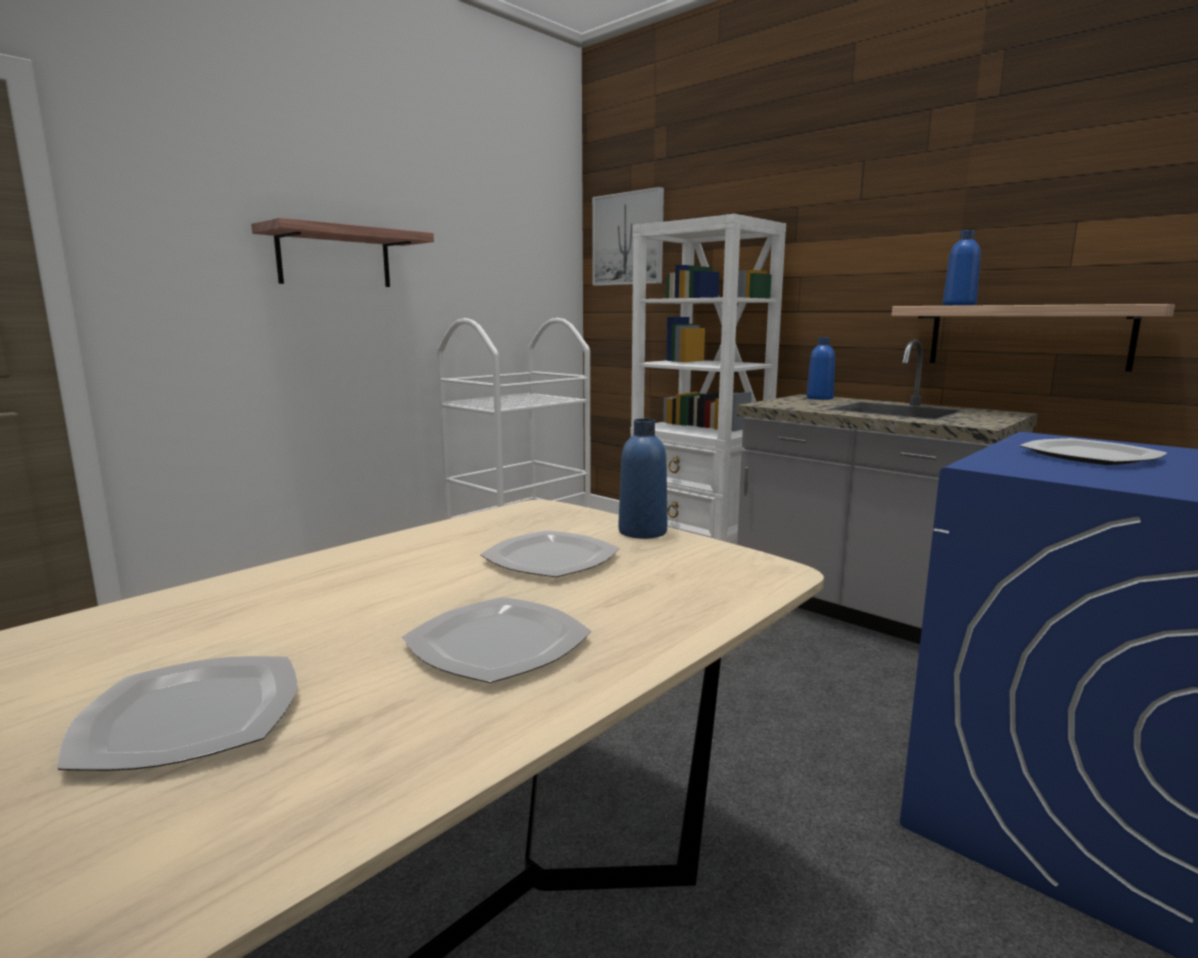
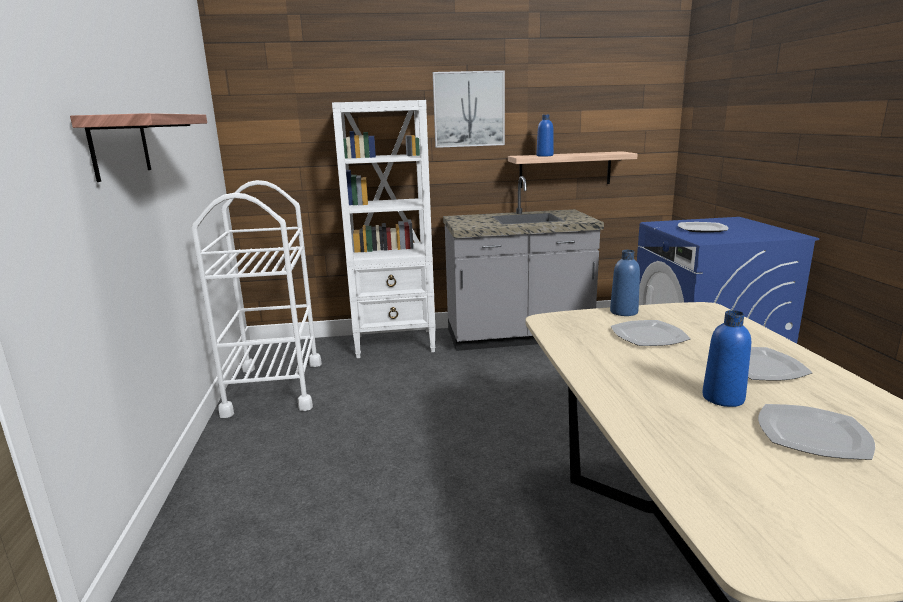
camera: 50 degrees left, 5 degrees up
picture [592,187,664,286] -> picture moved to [433,70,505,148]
blue bottle [807,337,835,400] -> blue bottle moved to [702,310,751,407]

